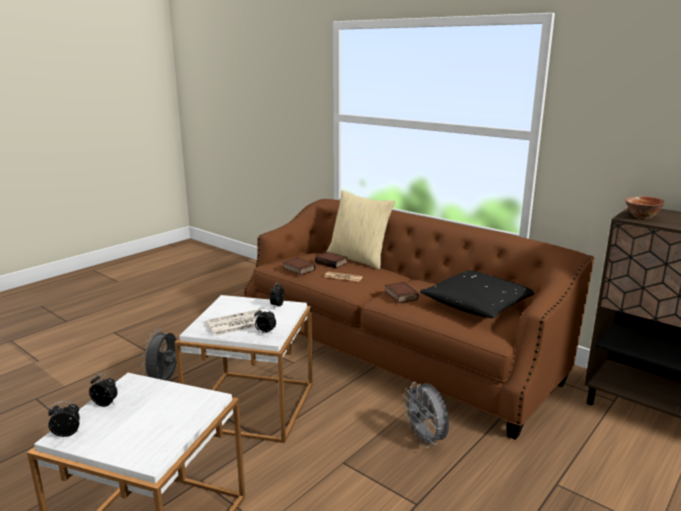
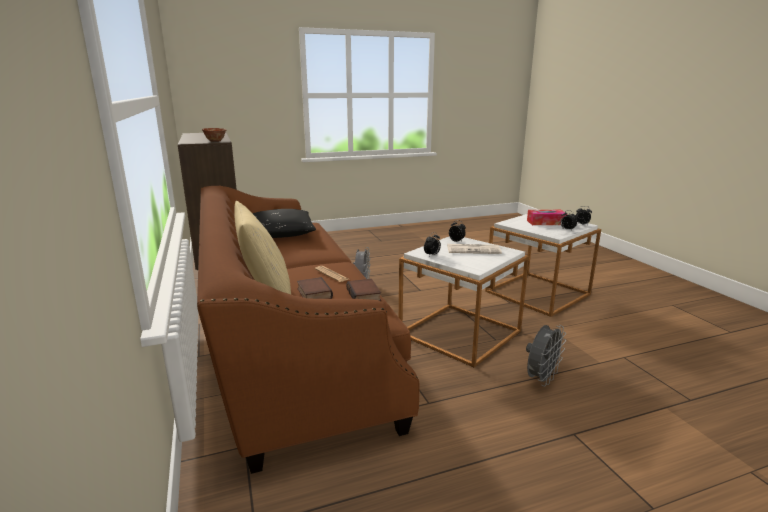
camera: 150 degrees left, 0 degrees up
book [385,282,419,303] -> none
none -> tissue box [527,210,567,225]

